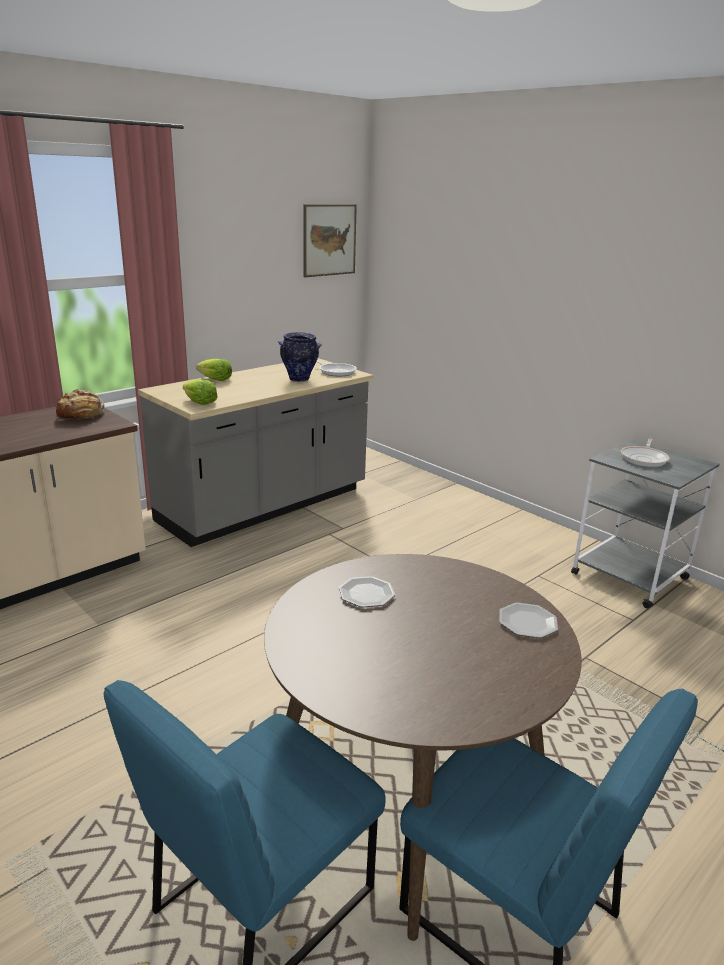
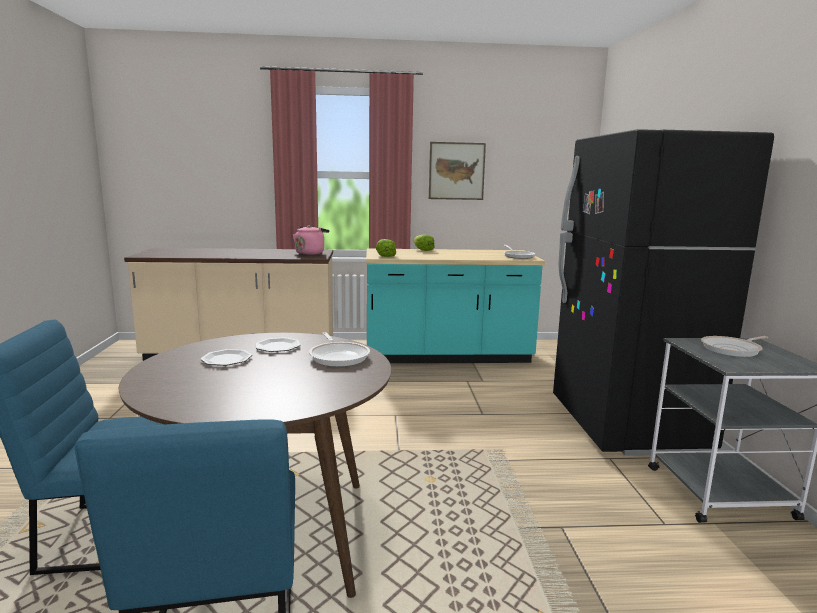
camera: 40 degrees right, 10 degrees down
bread [56,389,104,421] -> pink kettle [293,225,329,255]
grey counter [138,358,373,547] -> turquoise counter [366,248,545,363]
vase [278,332,322,382] -> none
picture [303,204,357,277] -> picture moved to [429,142,486,200]
plate [499,603,558,638] -> plate moved to [200,349,252,366]
none -> frying pan [309,332,370,367]
none -> black fridge [553,129,774,455]

